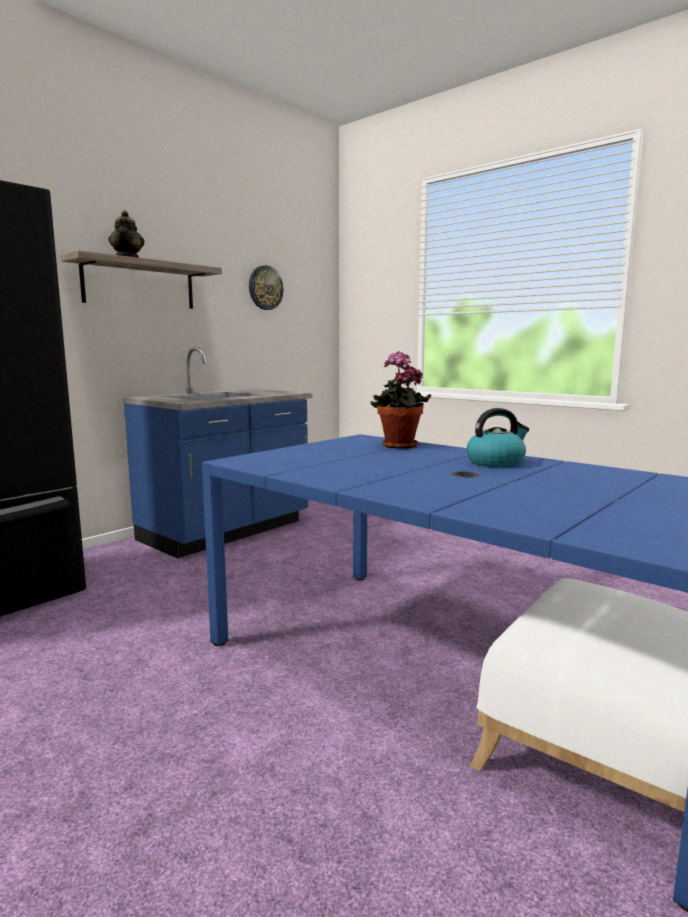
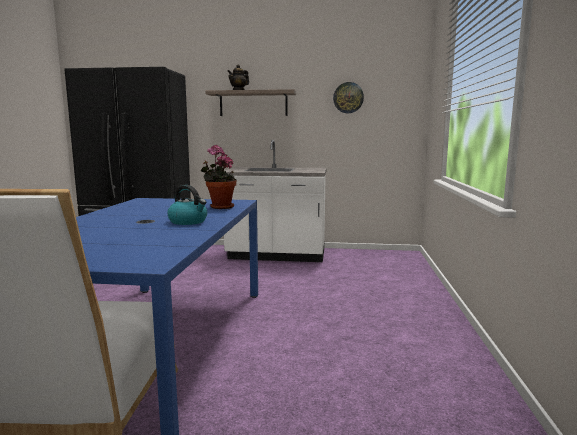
camera: 55 degrees right, 0 degrees up
blue counter [122,347,312,558] -> white counter [224,140,327,262]

